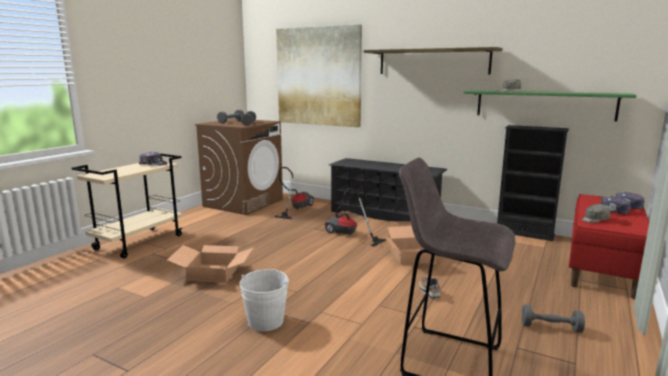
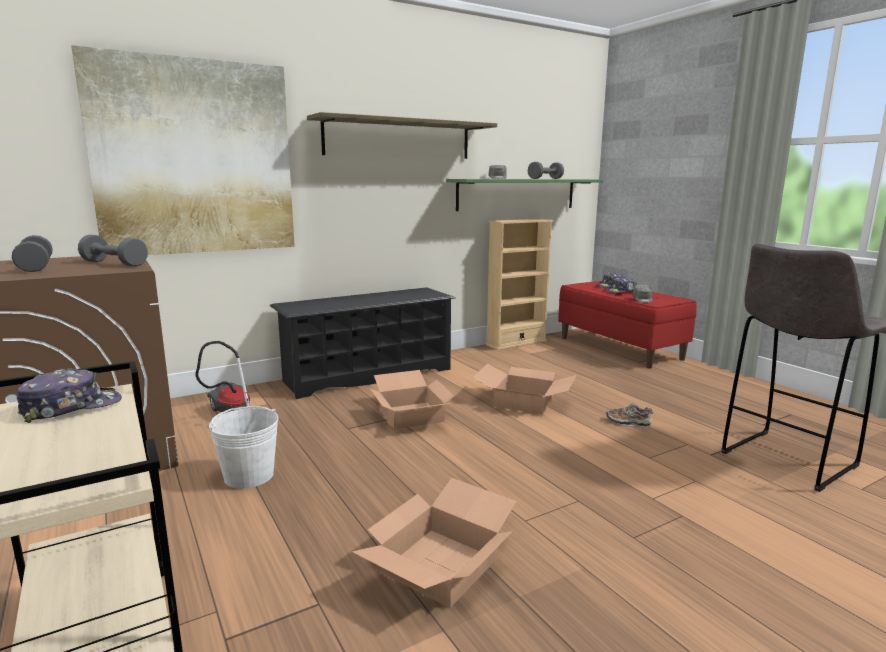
camera: 60 degrees left, 0 degrees up
white bucket [239,269,289,331] -> white bucket moved to [209,406,279,489]
vacuum cleaner [325,188,386,247] -> cardboard box [370,370,454,429]
black bookcase [497,125,569,241] -> beige bookcase [486,219,553,350]
grey dumbbell [522,305,585,333] -> grey dumbbell moved to [528,162,564,179]

